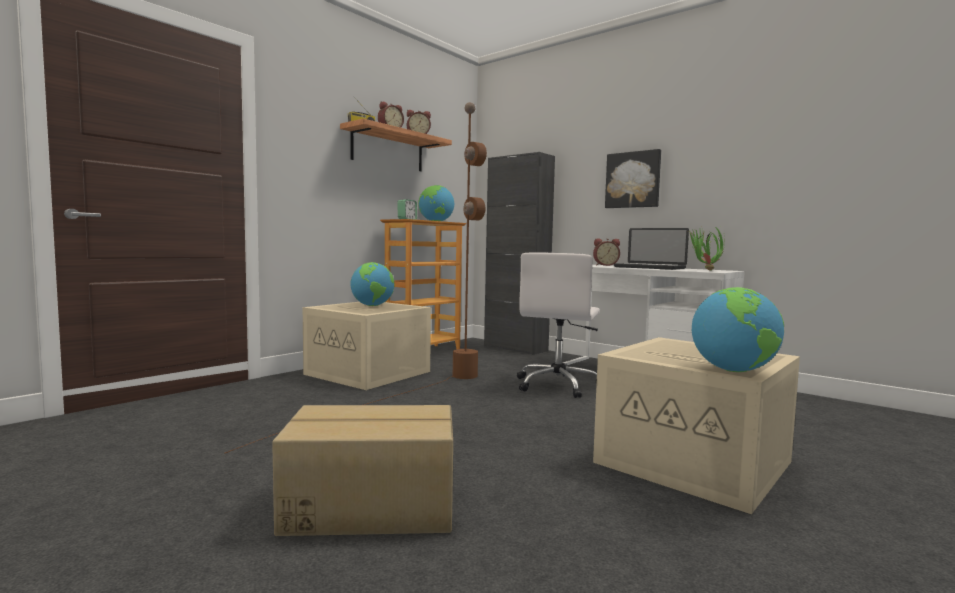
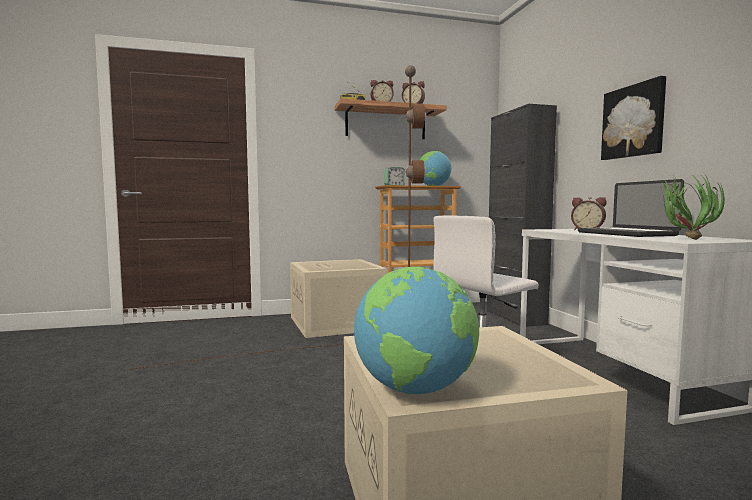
camera: 35 degrees right, 0 degrees up
cardboard box [272,405,453,536] -> none
globe [351,262,394,306] -> none

